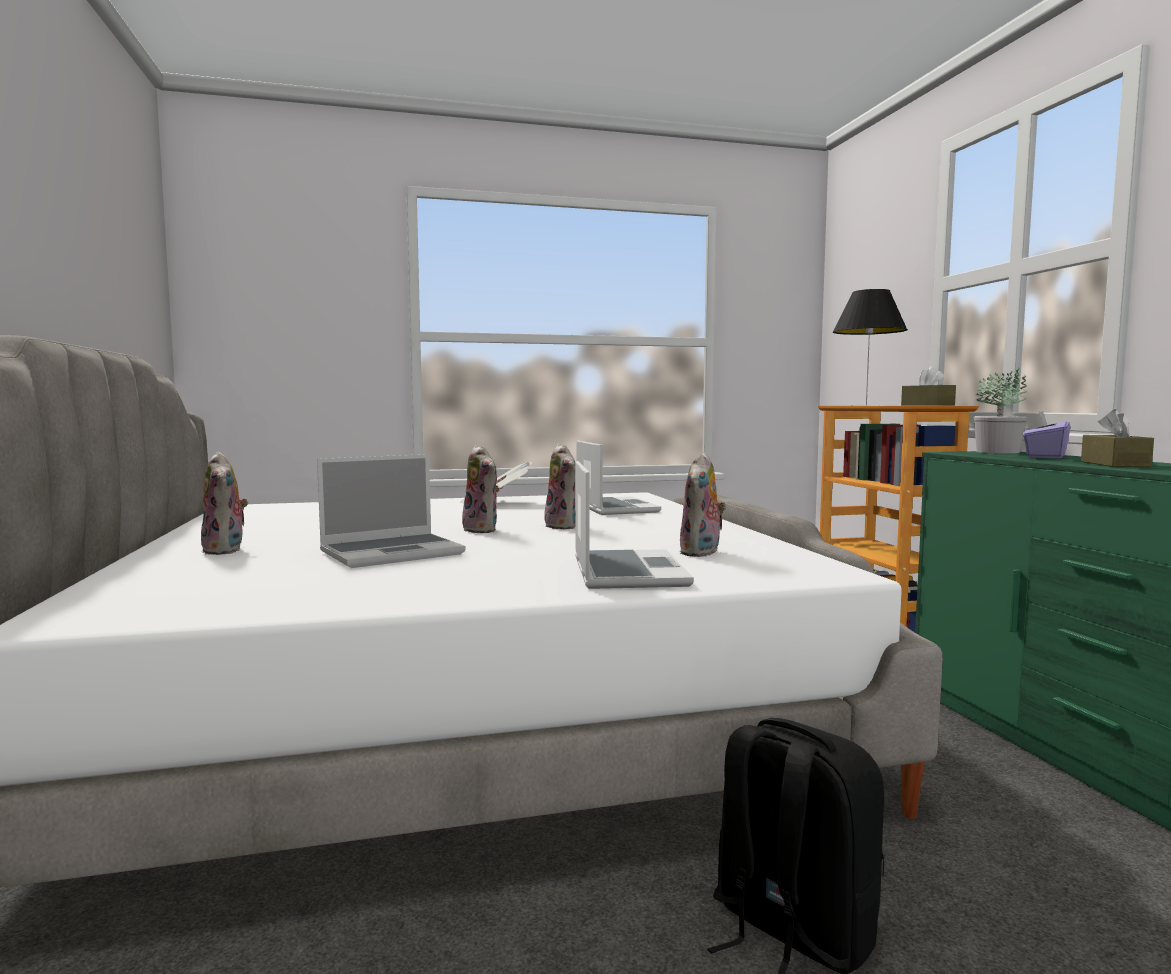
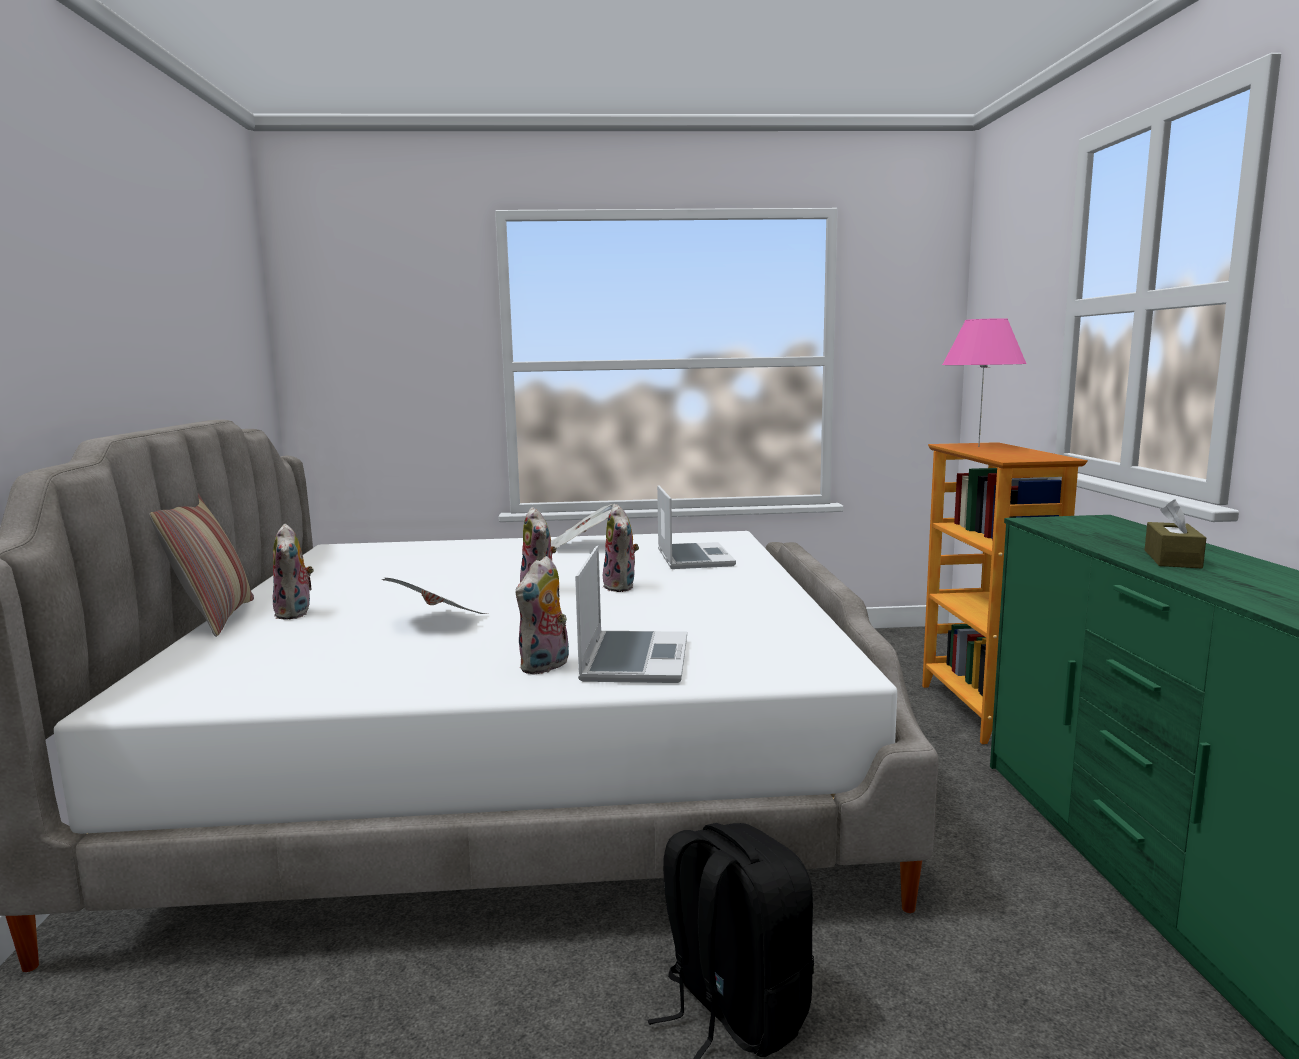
camera: 10 degrees right, 5 degrees up
laptop [317,454,465,568] -> newspaper [381,578,486,614]
plush toy [680,452,726,557] -> plush toy moved to [516,556,569,675]
black table lamp [832,289,908,405] -> pink table lamp [942,318,1027,447]
brown tissue box [901,366,956,405] -> none
potted plant [974,367,1028,454] -> none
purple tissue box [1023,411,1070,459] -> none
none -> pillow [149,494,254,637]

